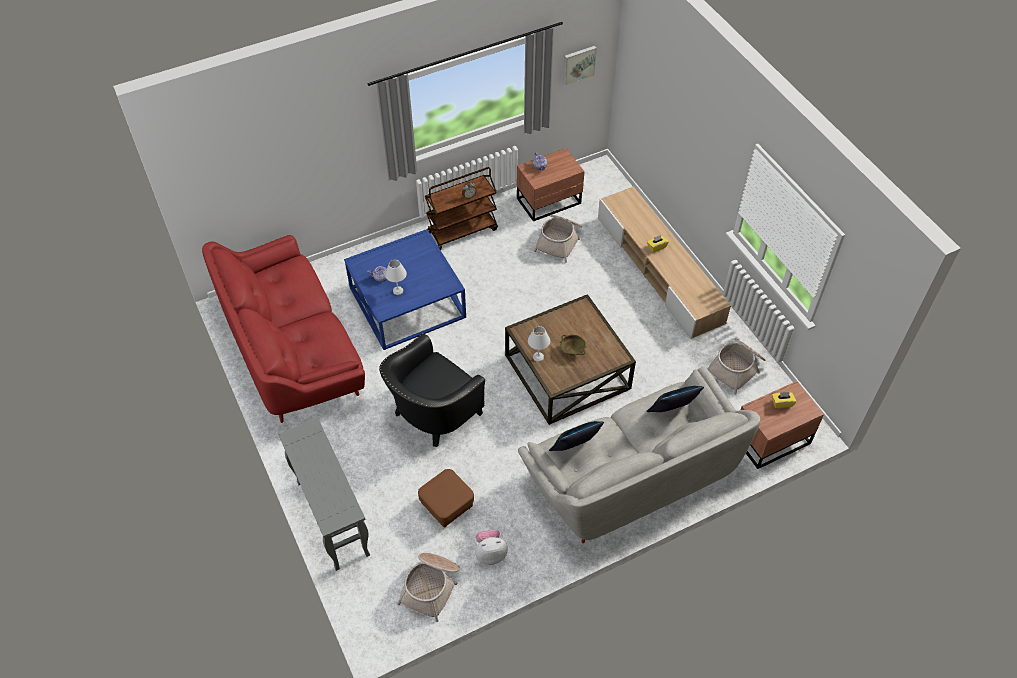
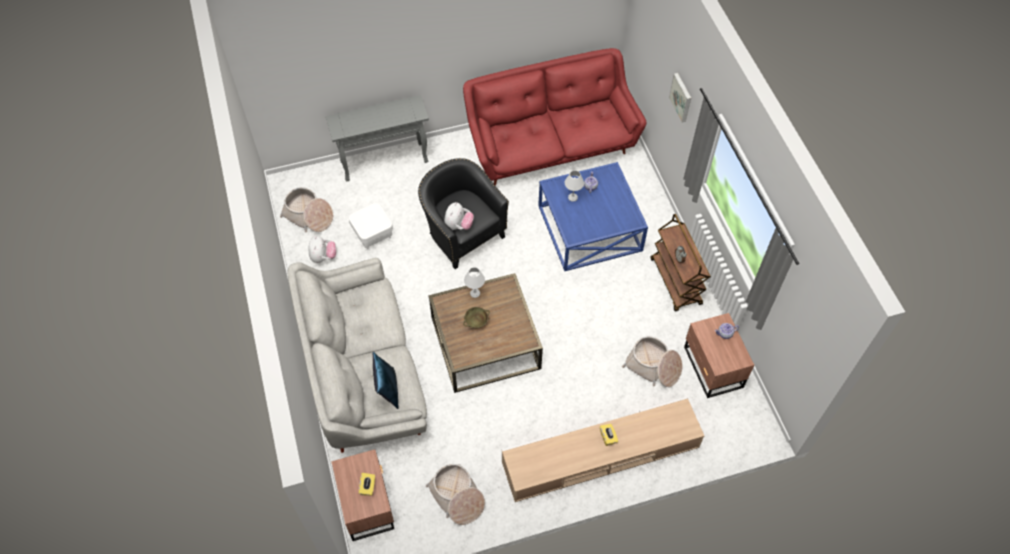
camera: 100 degrees right, 5 degrees up
brown ottoman [418,469,474,527] -> white ottoman [348,203,393,249]
blue pillow [549,421,604,451] -> none
picture [563,46,597,85] -> picture moved to [669,73,691,122]
none -> plush toy [444,202,474,230]

